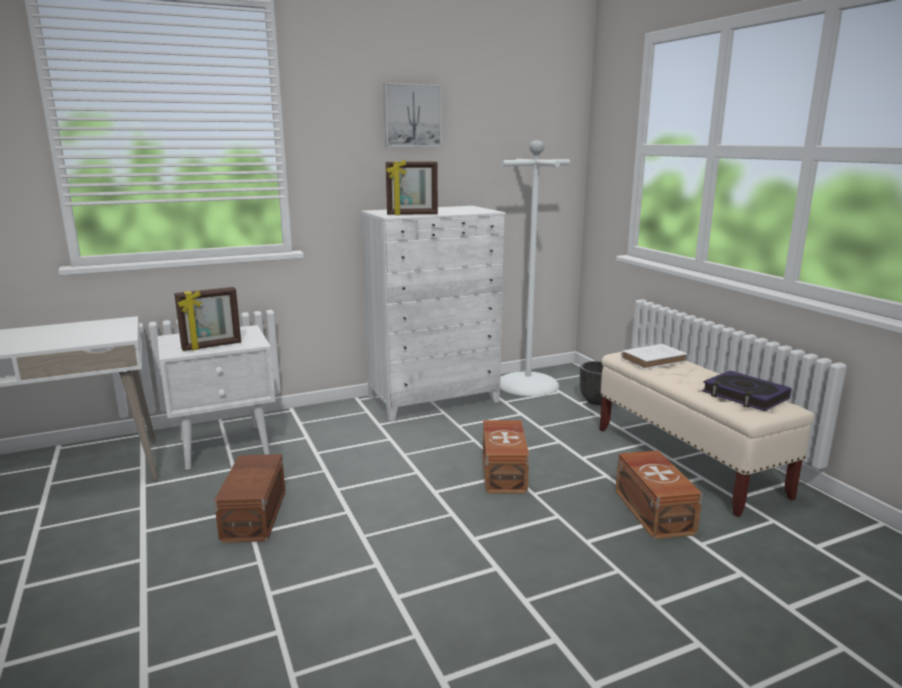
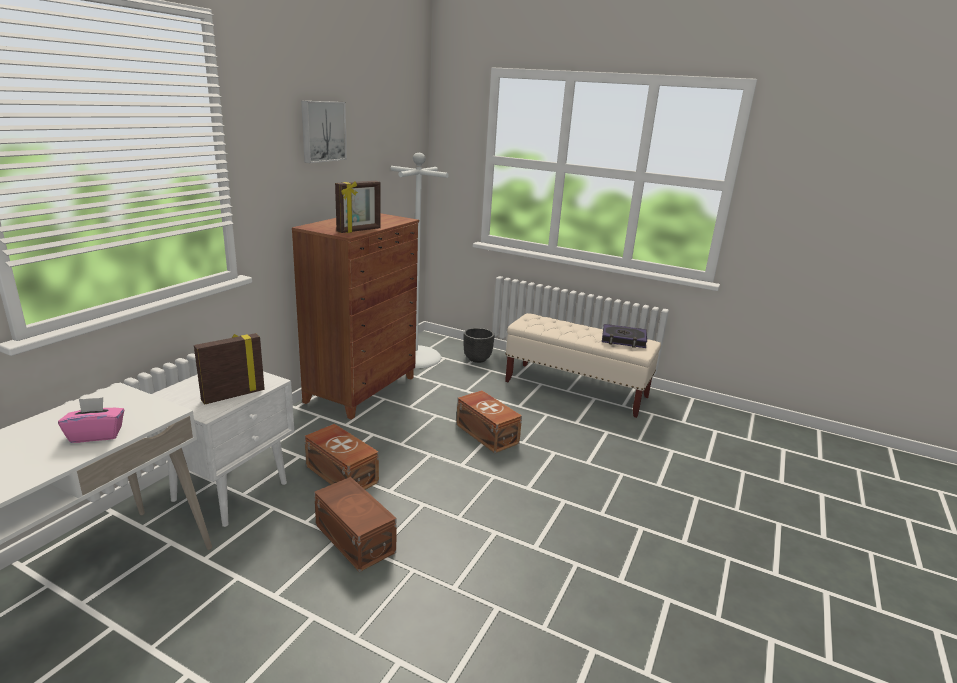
camera: 40 degrees left, 5 degrees up
picture frame [174,287,241,351] -> picture frame turned 150 degrees counterclockwise [194,333,265,405]
white dresser [361,206,506,422] -> brown dresser [292,213,419,420]
brown storage box [615,450,703,540] -> brown storage box moved to [304,424,379,490]
white book [621,344,687,369] -> none
none -> pink tissue box [58,397,124,443]

